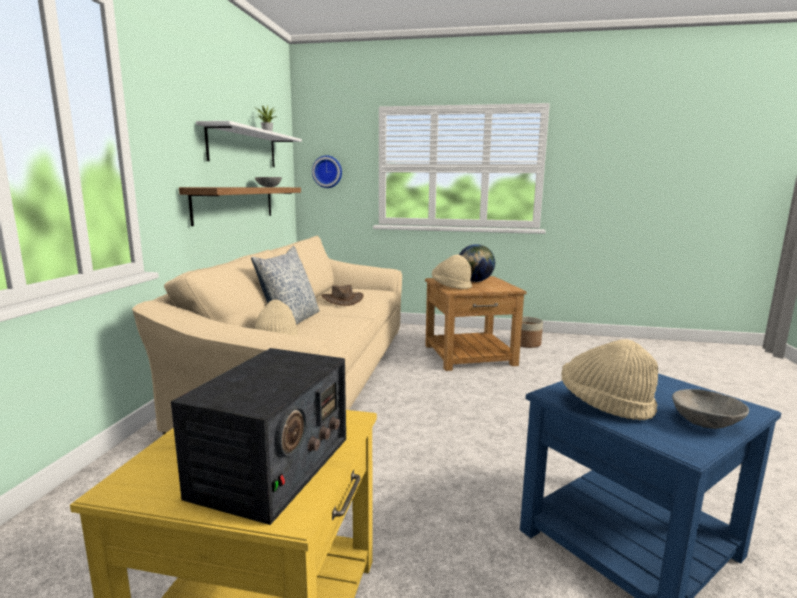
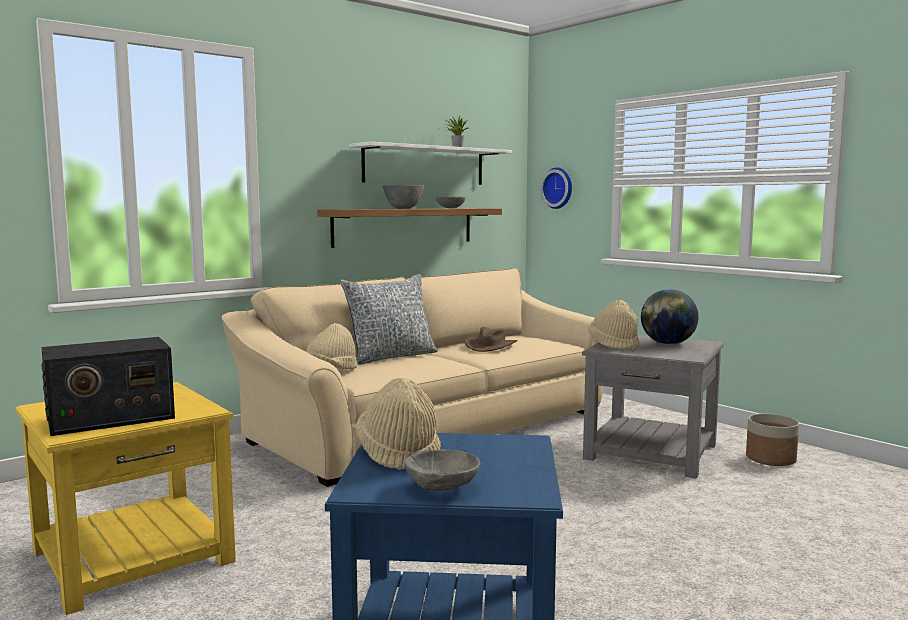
camera: 40 degrees right, 5 degrees down
brown side table [425,276,527,371] -> grey side table [582,335,724,479]
none -> grey bowl [383,185,424,209]

